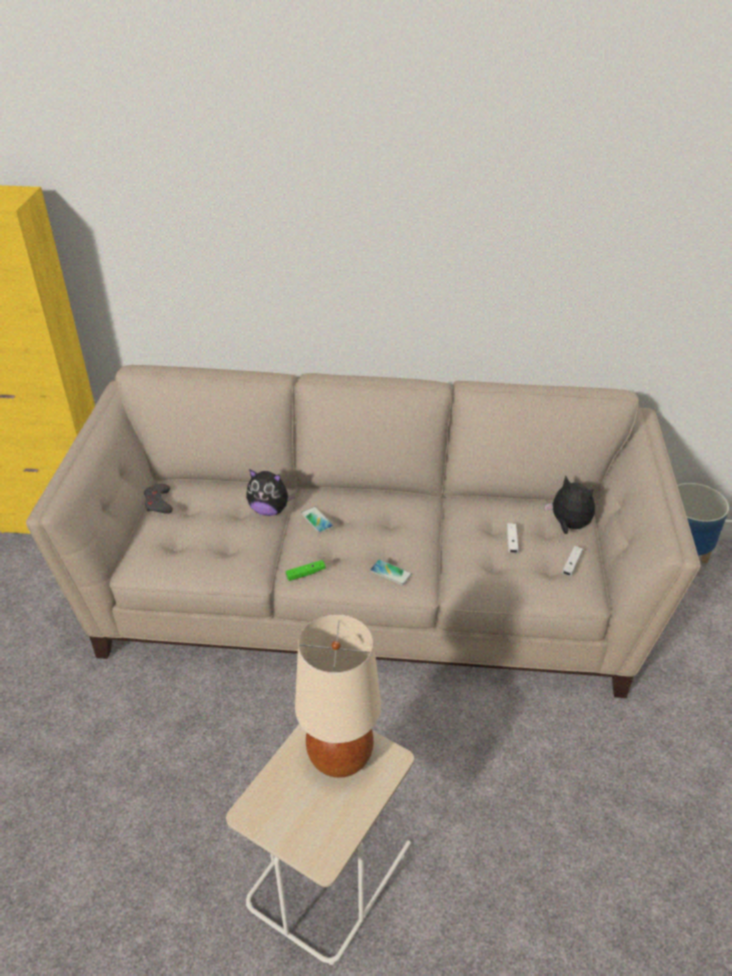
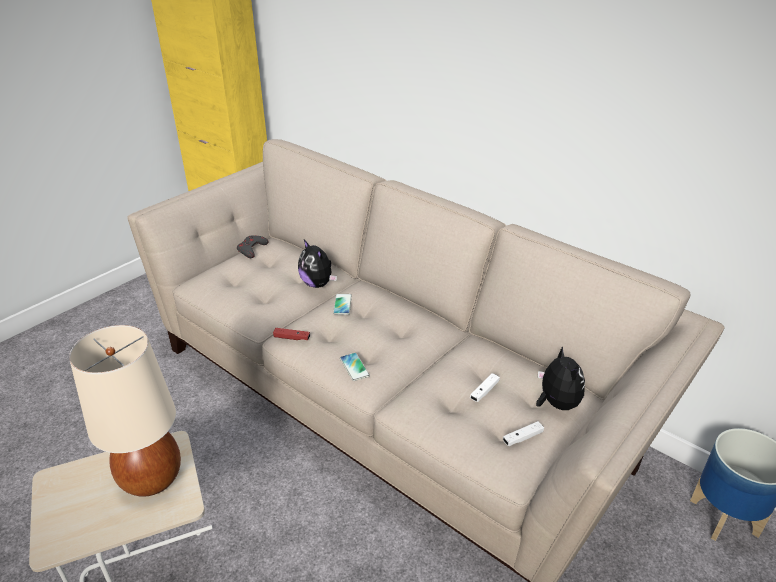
camera: 35 degrees right, 5 degrees down
green game controller [286,560,326,581] -> red game controller [273,328,310,340]

